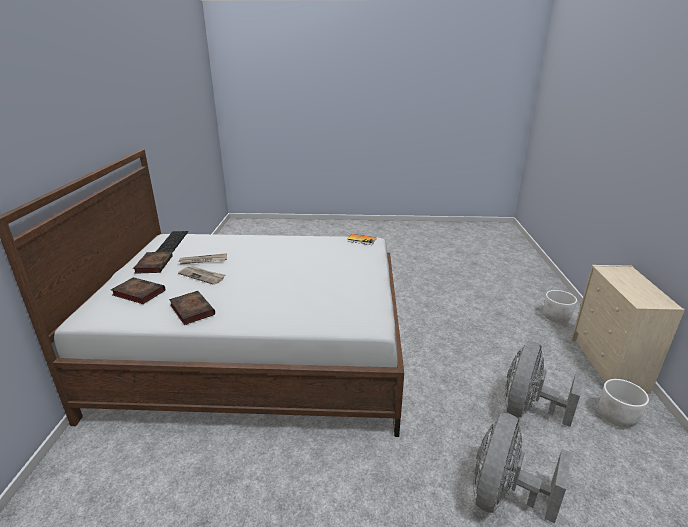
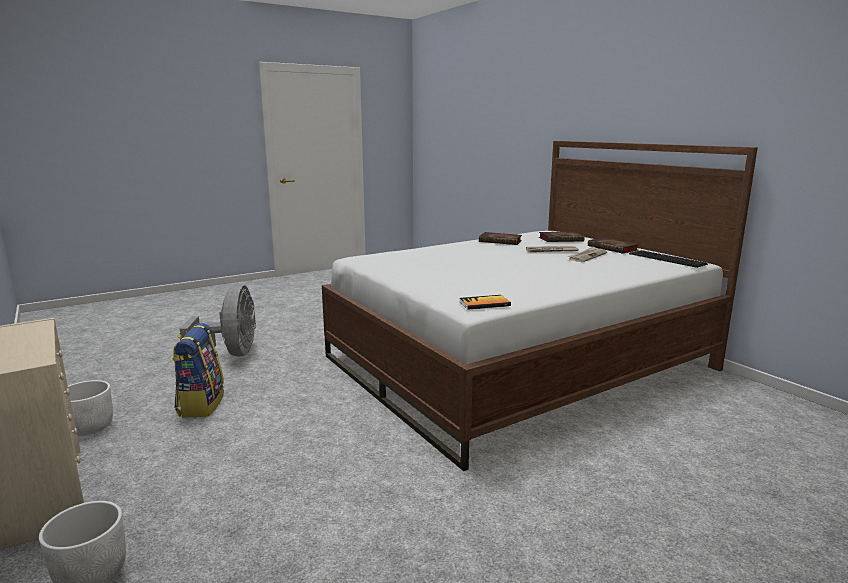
camera: 145 degrees right, 10 degrees down
grey fan [505,341,584,427] -> backpack [172,323,224,417]

